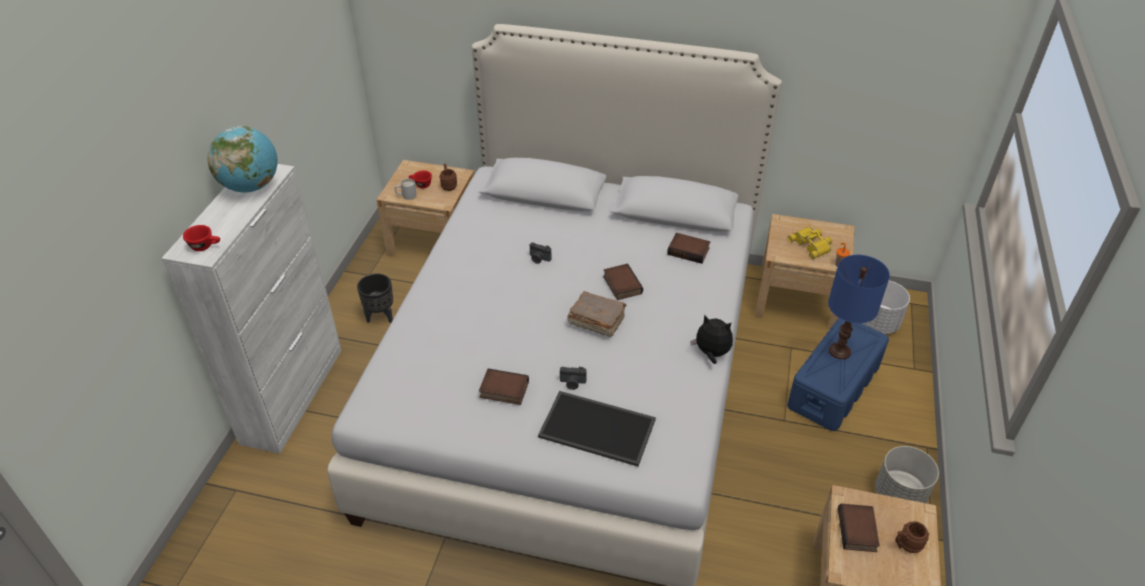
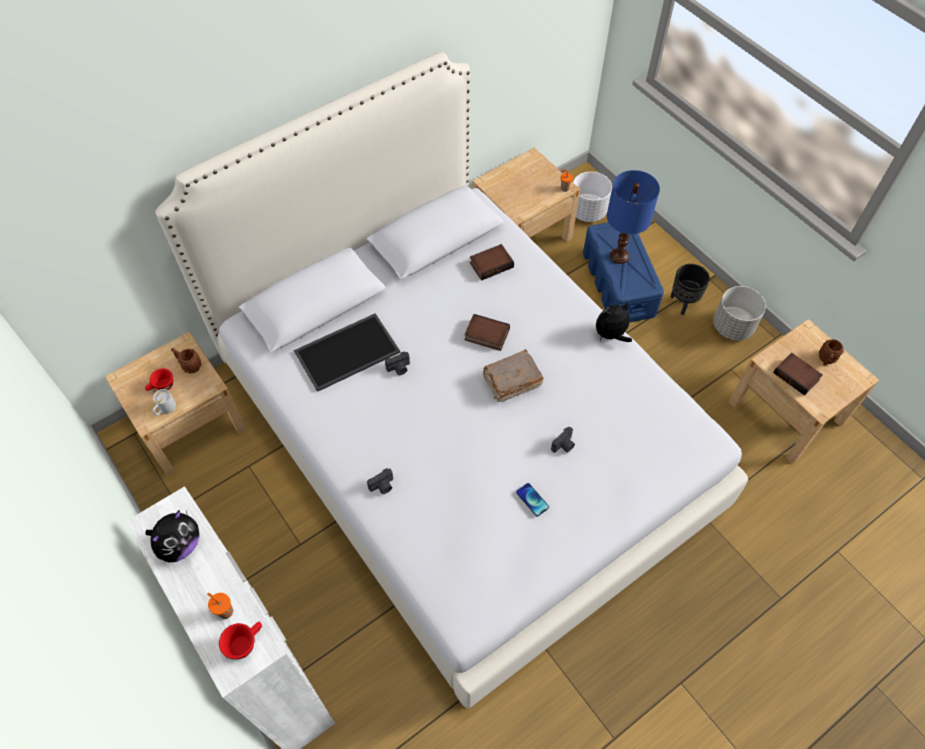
camera: 50 degrees left, 15 degrees up
globe [207,126,278,192] -> plush toy [145,510,200,563]
black planter [357,273,393,323] -> black planter moved to [671,264,710,315]
book [479,368,529,405] -> phone [516,483,549,517]
tray [538,391,656,467] -> tray moved to [294,313,400,392]
yellow binoculars [788,227,832,259] -> none
none -> orange cup [207,593,233,619]
none -> camera [367,468,393,494]

